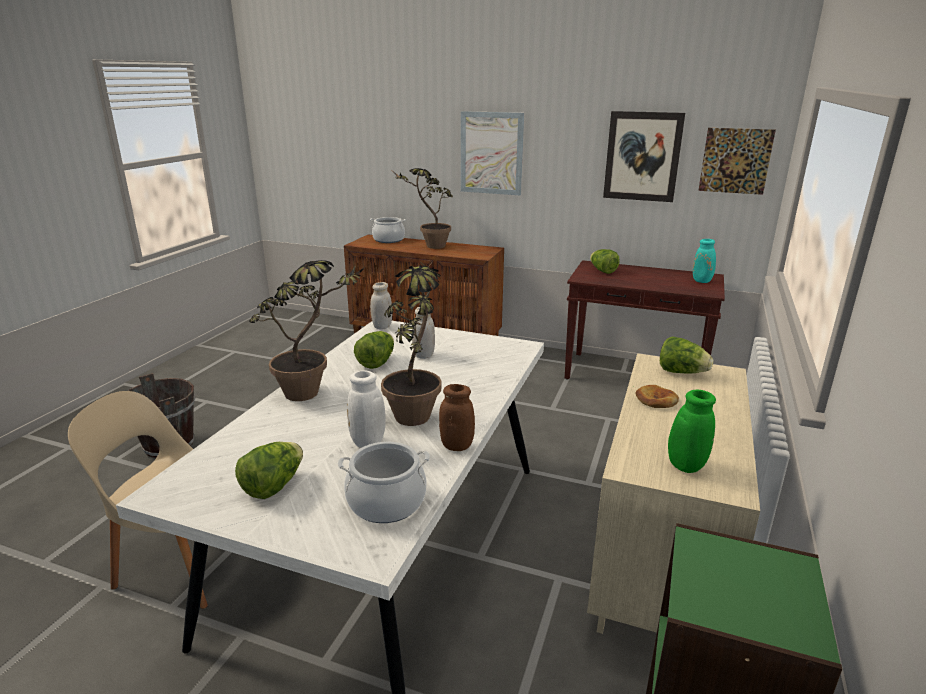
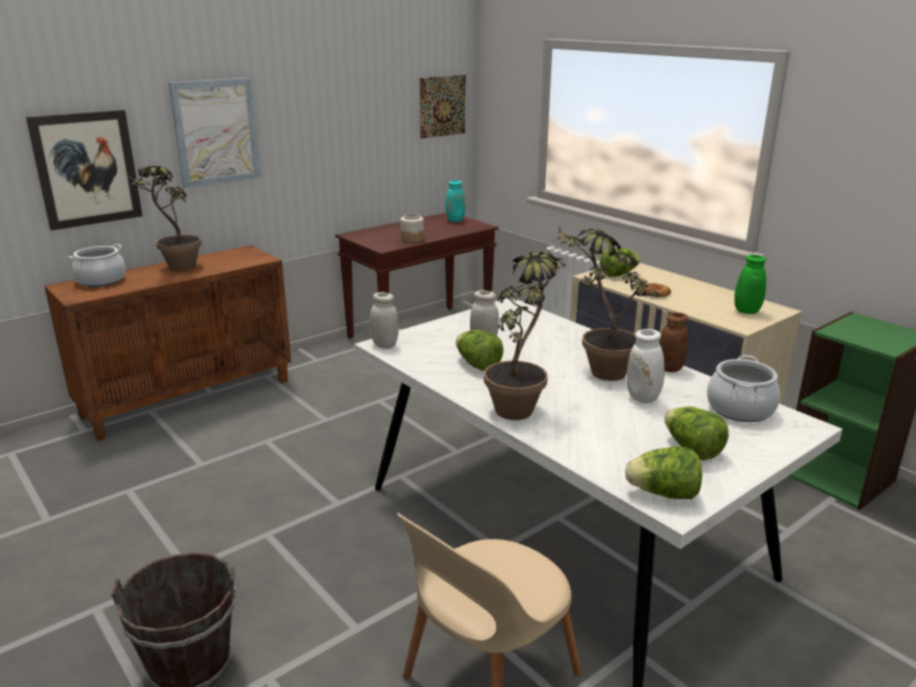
camera: 60 degrees left, 0 degrees up
lettuce [590,249,620,274] -> lettuce moved to [625,446,702,499]
picture [603,111,685,202] -> picture moved to [26,110,143,231]
none -> jar [401,213,424,243]

